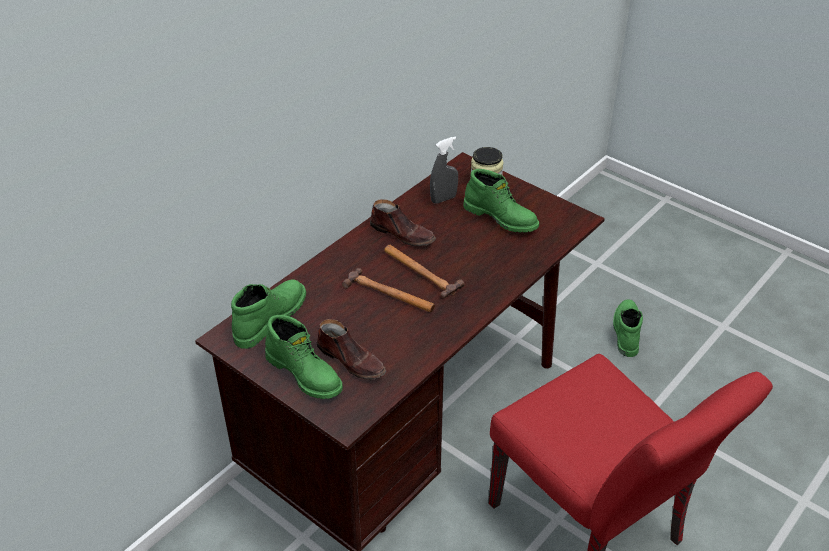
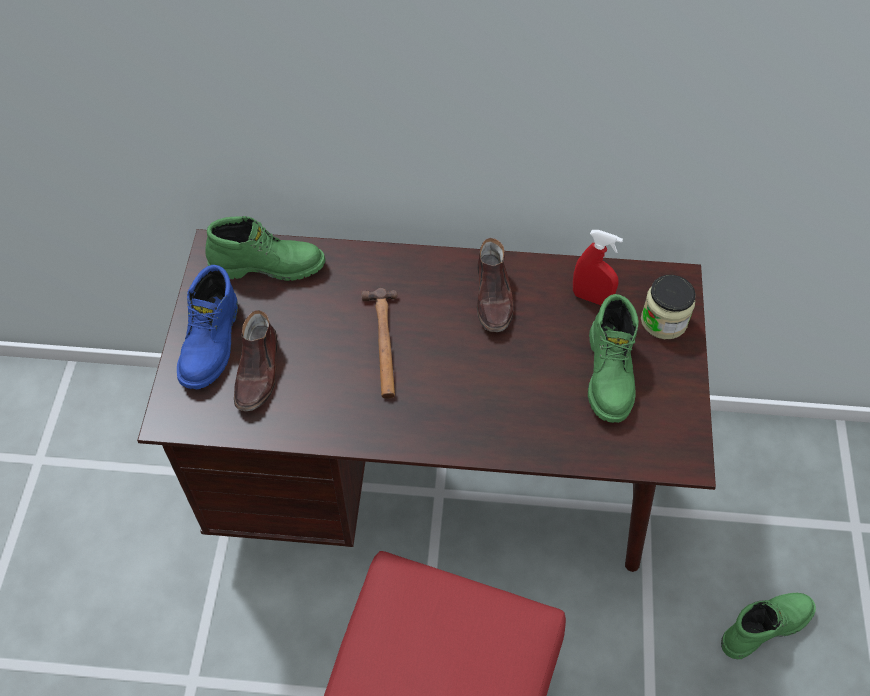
camera: 55 degrees right, 15 degrees up
green boot [265,315,343,399] -> blue boot [177,265,238,389]
hammer [384,245,465,298] -> none
grey spray bottle [430,137,458,203] -> red spray bottle [573,230,623,305]

